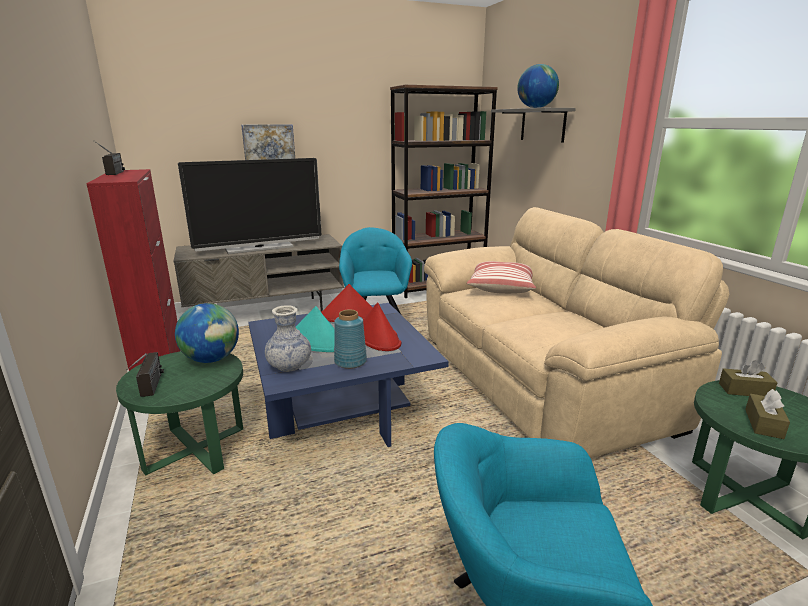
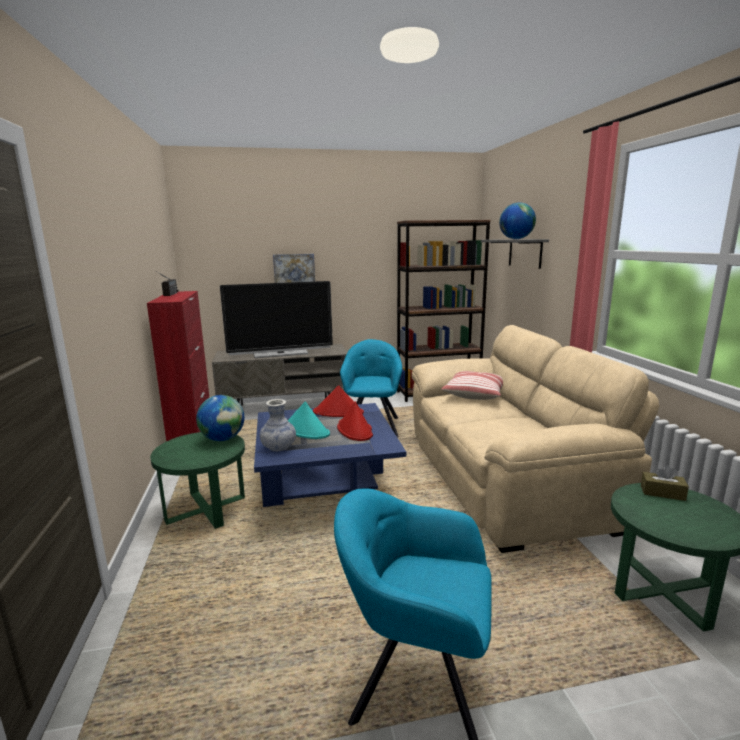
camera: 10 degrees right, 5 degrees down
radio [126,352,164,397] -> none
blue vase [334,309,367,369] -> none
brown tissue box [745,389,790,439] -> none

